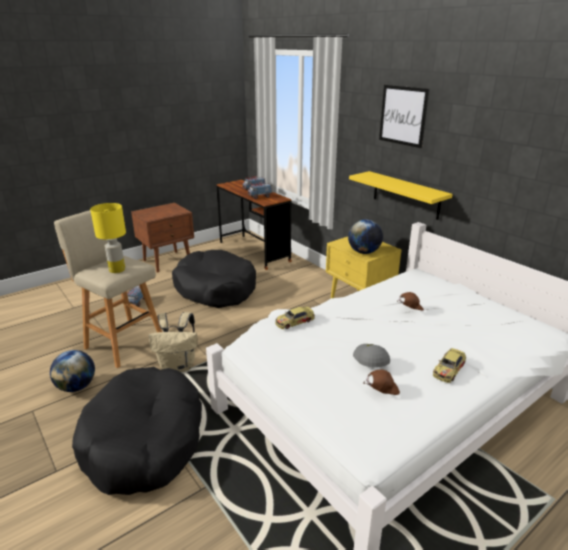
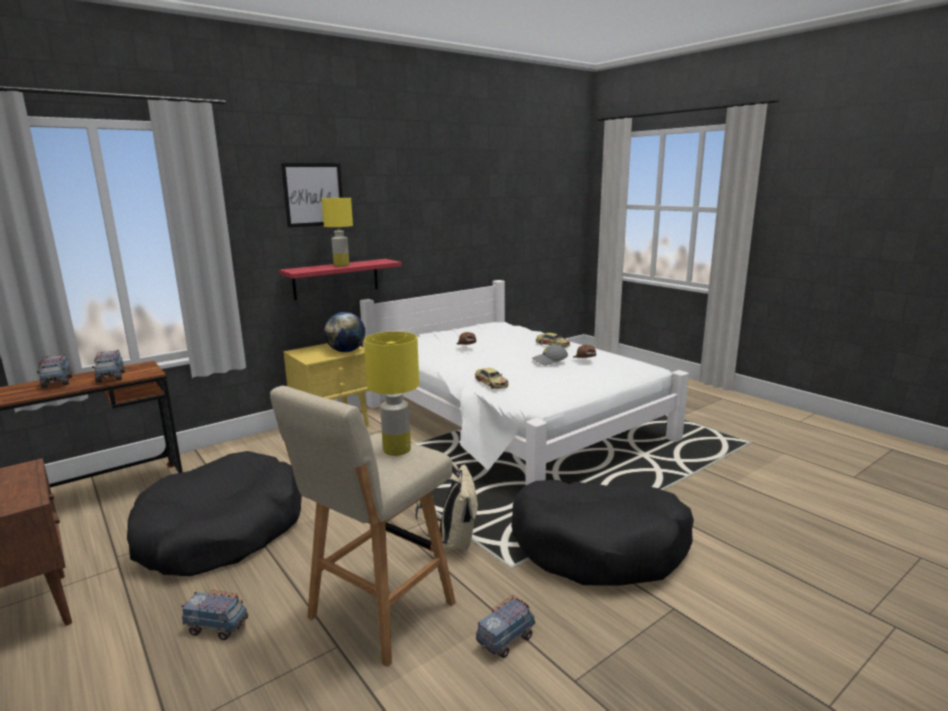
camera: 90 degrees left, 10 degrees down
globe [50,350,95,392] -> toy truck [476,595,535,658]
yellow shelf [349,171,453,220] -> red shelf [279,259,402,300]
none -> yellow table lamp [322,198,353,267]

